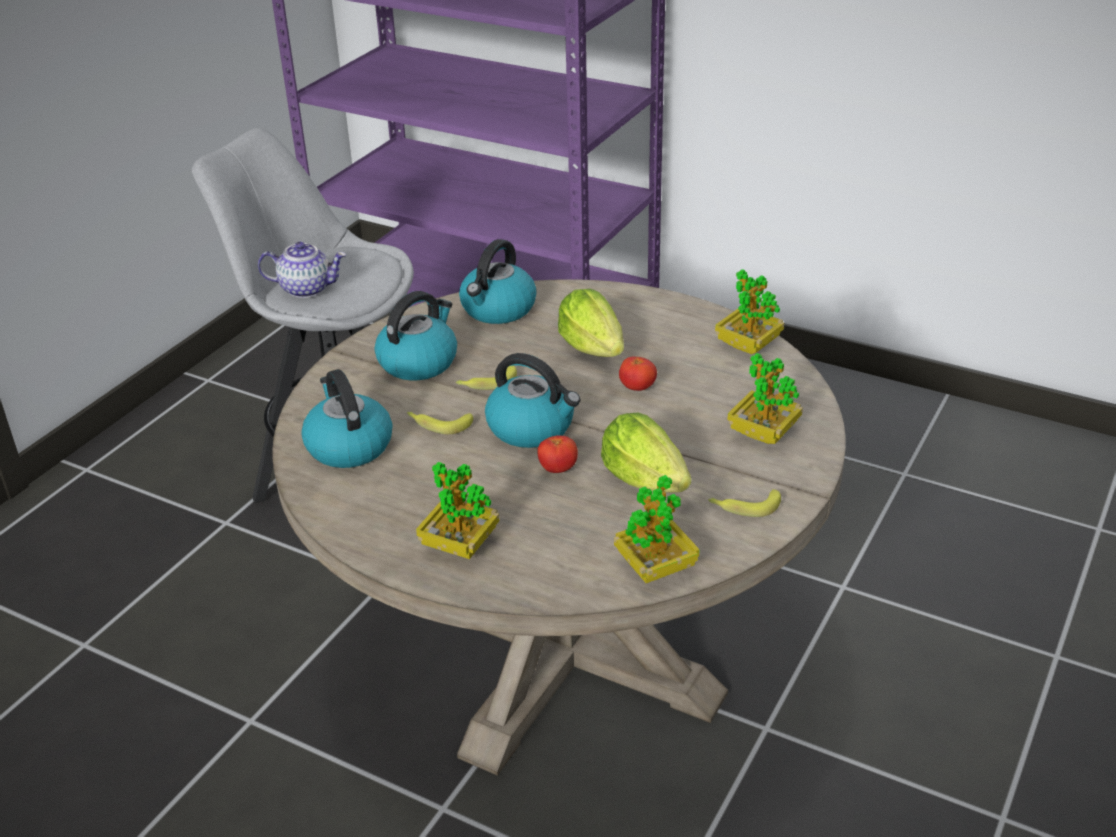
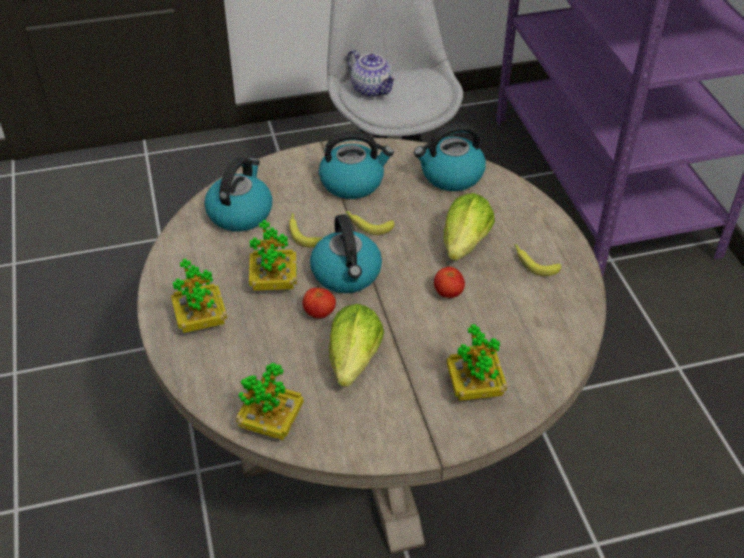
camera: 45 degrees right, 10 degrees up
banana [708,489,781,517] -> banana moved to [514,244,561,276]
potted plant [715,269,784,354] -> potted plant moved to [249,220,297,291]

